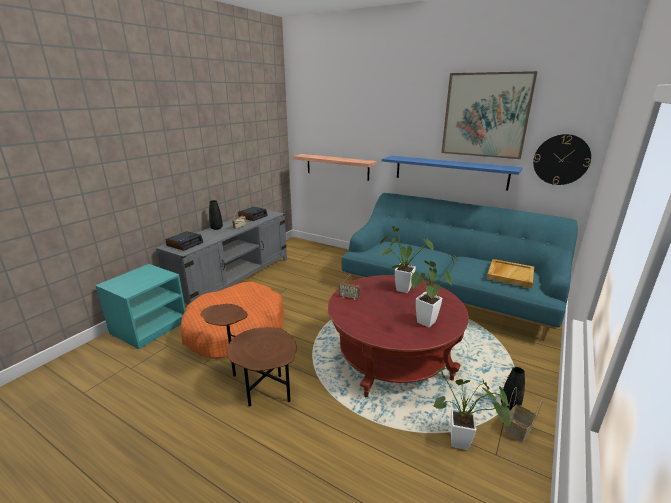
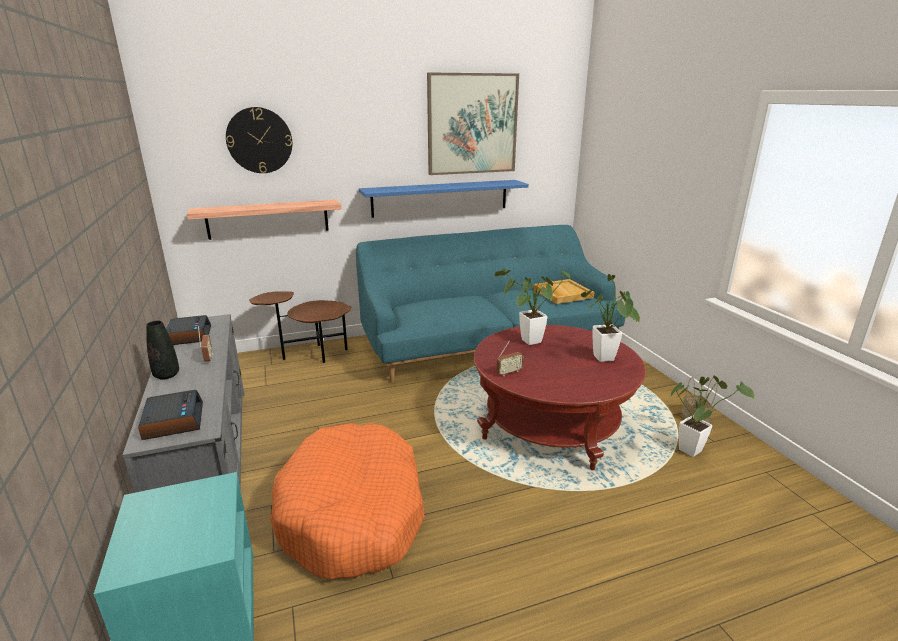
camera: 50 degrees left, 0 degrees up
brown side table [200,304,297,406] -> brown side table moved to [249,291,351,363]
black vase [501,367,525,410] -> none
wall clock [533,134,591,185] -> wall clock moved to [226,107,292,173]

